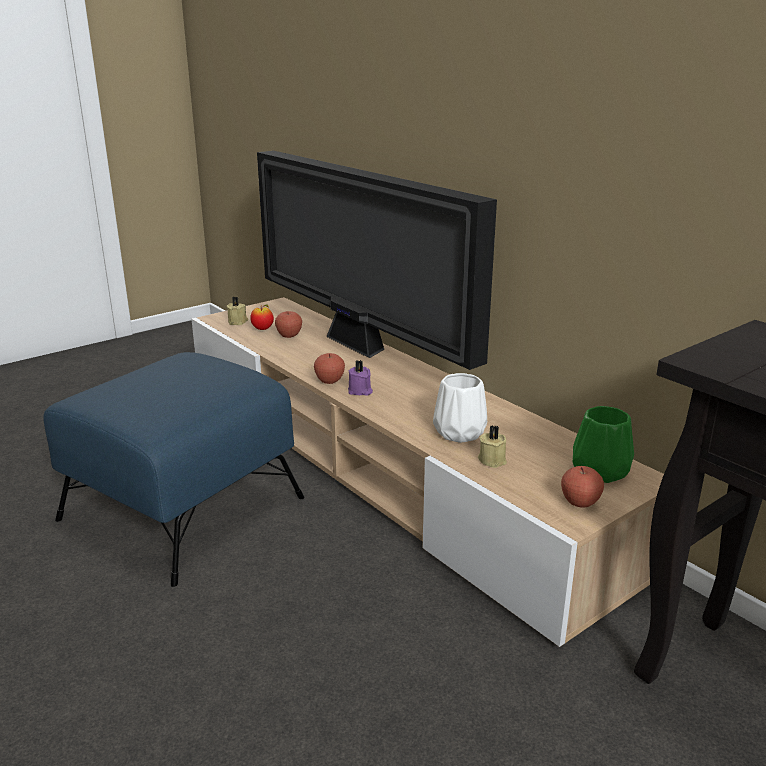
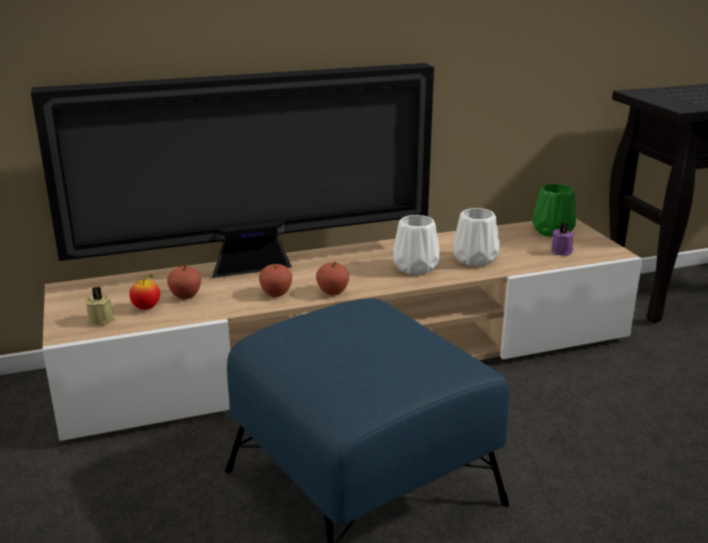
camera: 70 degrees left, 0 degrees up
purple candle [348,360,373,396] -> purple candle moved to [551,223,574,256]
beige candle [478,425,507,468] -> none
apple [561,466,604,508] -> apple moved to [259,264,292,297]
none -> white vase [393,215,439,275]

